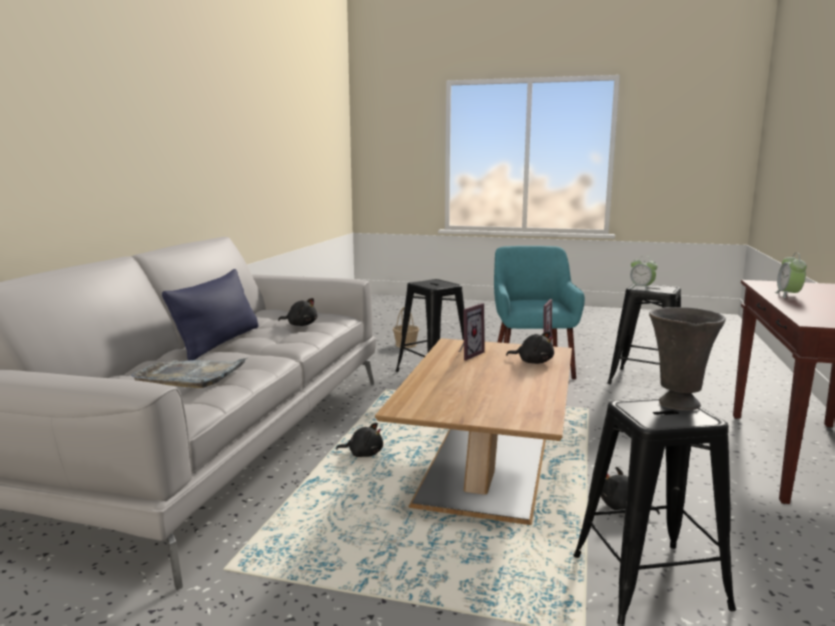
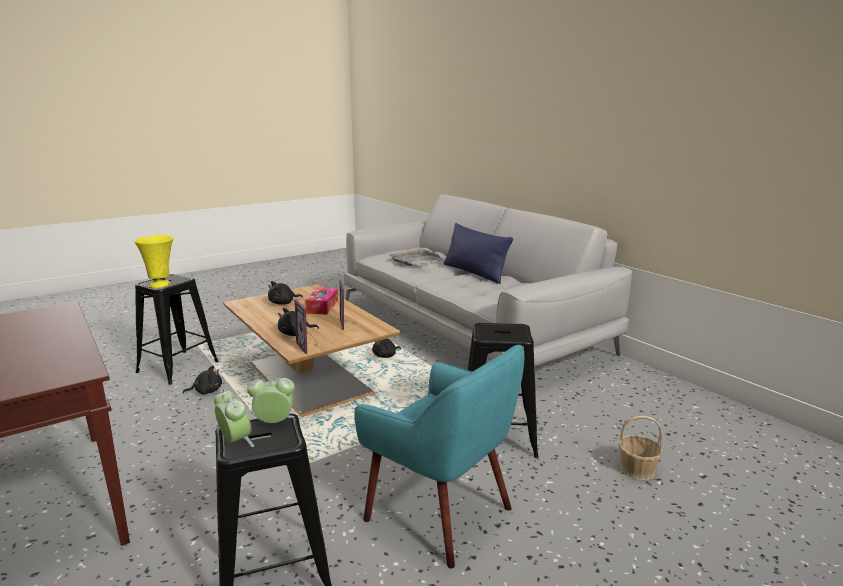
camera: 130 degrees right, 5 degrees up
black plush toy [278,298,317,326] -> black plush toy moved to [268,281,303,305]
grey vase [649,307,726,410] -> yellow vase [134,235,173,288]
alarm clock [775,253,807,298] -> alarm clock moved to [214,389,254,447]
none -> tissue box [305,287,338,315]

